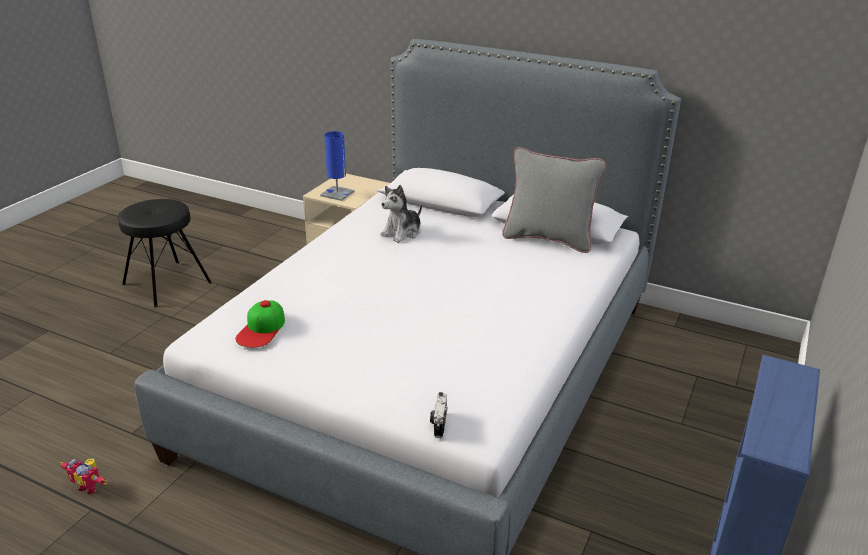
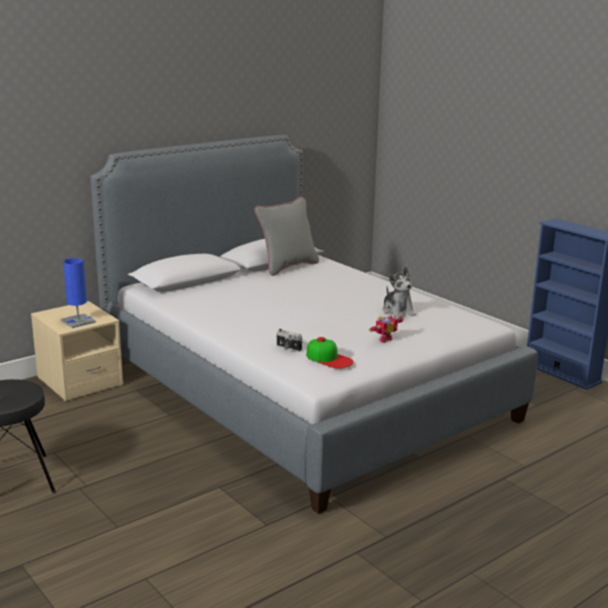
camera: 65 degrees left, 10 degrees down
toy robot [59,459,108,495] -> toy robot moved to [369,313,404,343]
plush toy [381,185,422,243] -> plush toy moved to [382,267,416,318]
camera [430,392,448,438] -> camera moved to [276,329,303,352]

